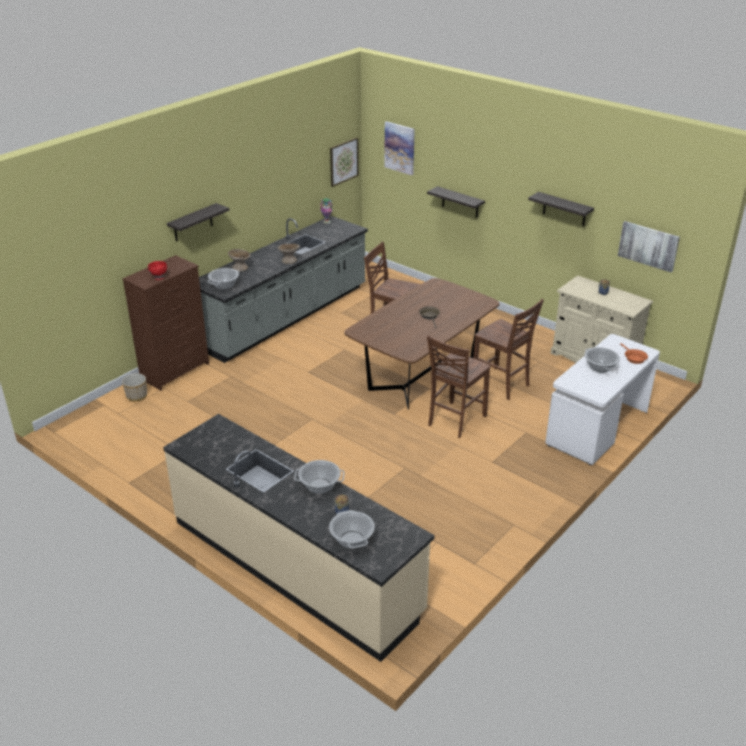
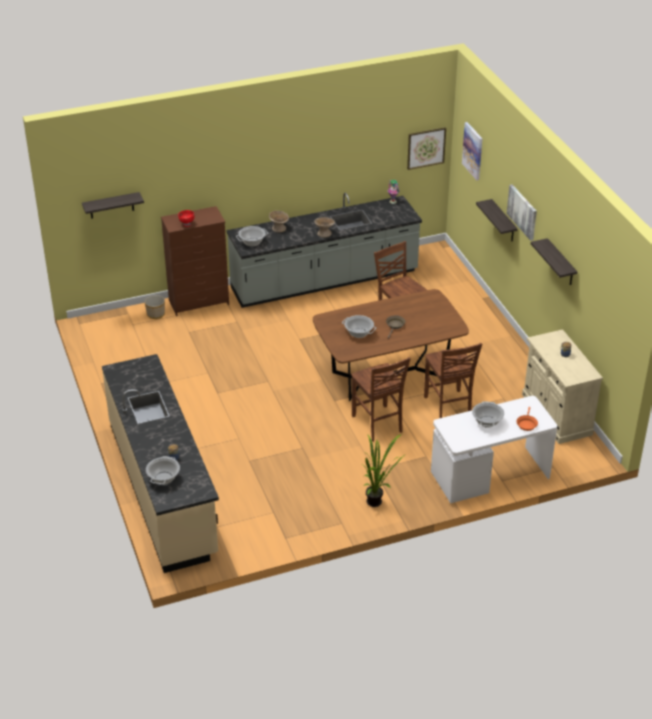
camera: 30 degrees right, 5 degrees up
shelf [167,203,230,241] -> shelf moved to [82,192,144,219]
cooking pot [294,460,345,494] -> cooking pot moved to [342,315,376,338]
brown chair [427,335,491,438] -> brown chair turned 90 degrees counterclockwise [351,357,411,442]
picture [618,221,680,272] -> picture moved to [507,184,537,241]
none -> potted plant [361,434,403,507]

